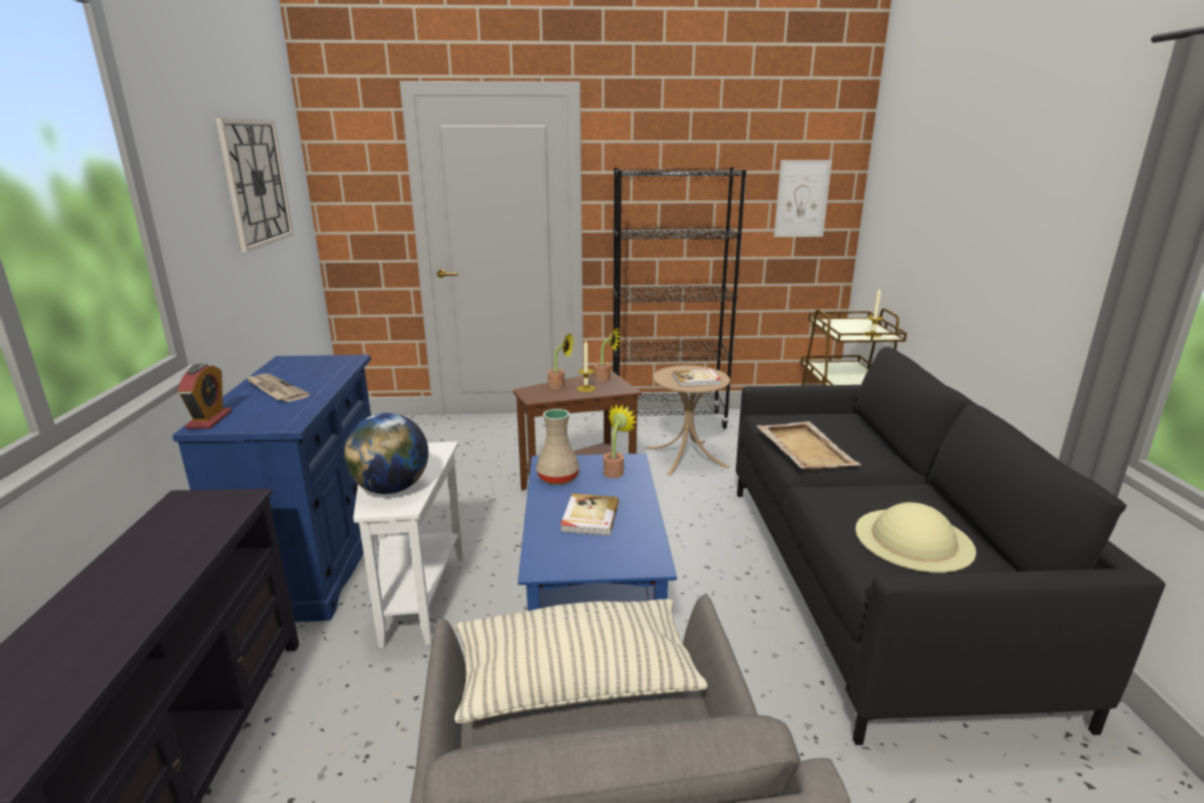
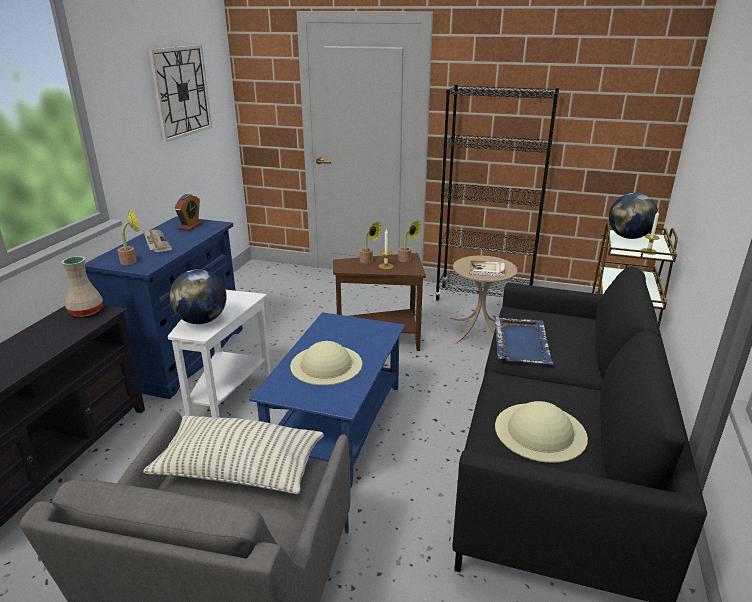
camera: 20 degrees right, 5 degrees up
alarm clock [178,364,232,429] -> alarm clock moved to [174,194,203,231]
beige vase [536,409,579,485] -> beige vase moved to [62,256,103,317]
book [560,494,619,536] -> beige hat [290,341,362,385]
potted plant [603,404,637,478] -> potted plant moved to [118,209,140,265]
beige tray [757,421,862,470] -> blue tray [494,317,554,365]
picture [774,160,832,237] -> none
none -> globe [609,193,658,239]

